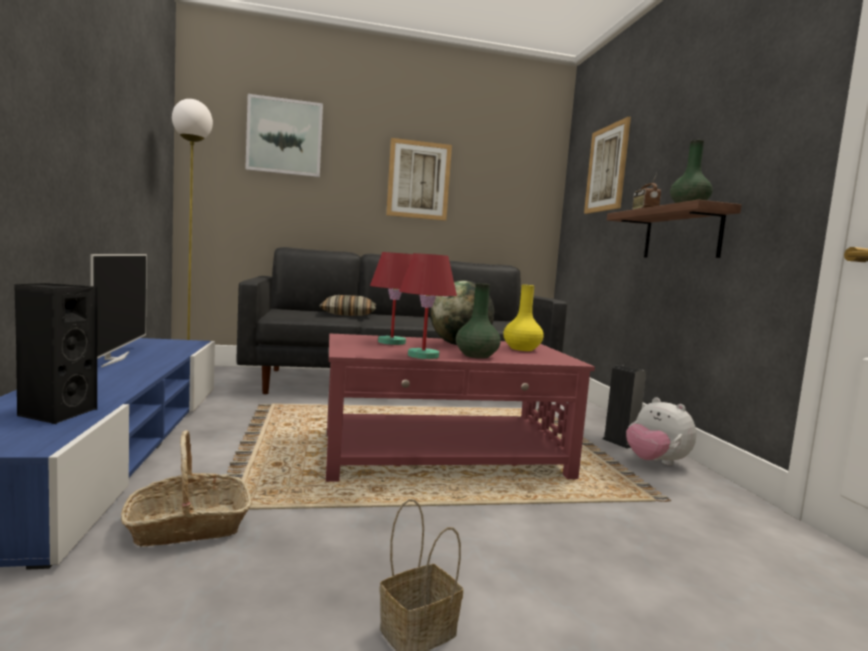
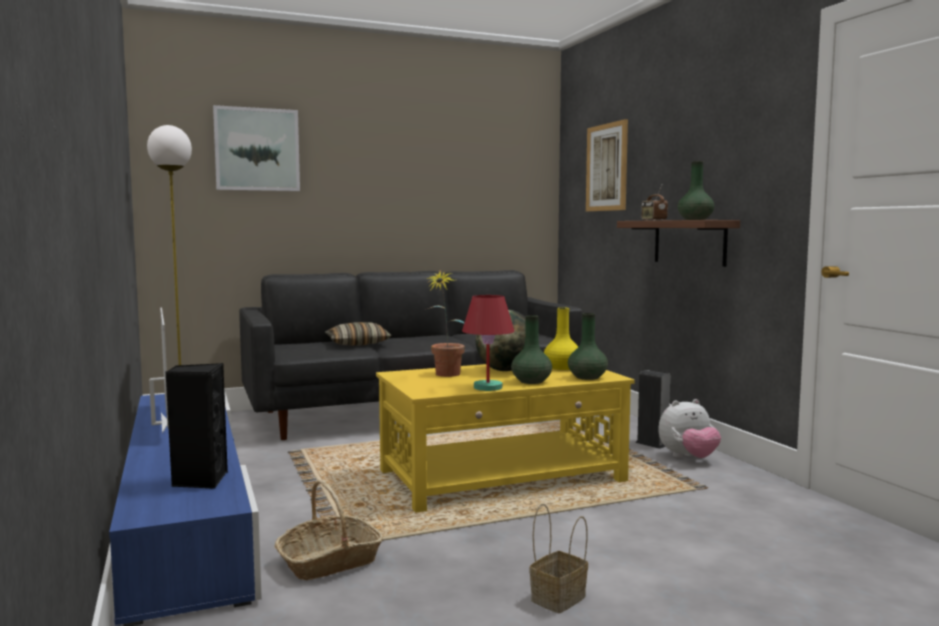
camera: 10 degrees left, 0 degrees up
red coffee table [326,334,595,482] -> yellow coffee table [376,364,635,513]
red table lamp [370,252,413,345] -> potted plant [427,270,465,377]
picture [386,138,452,221] -> none
plush toy [626,397,696,466] -> plush toy turned 60 degrees counterclockwise [658,399,721,458]
none -> green vase [568,313,608,380]

